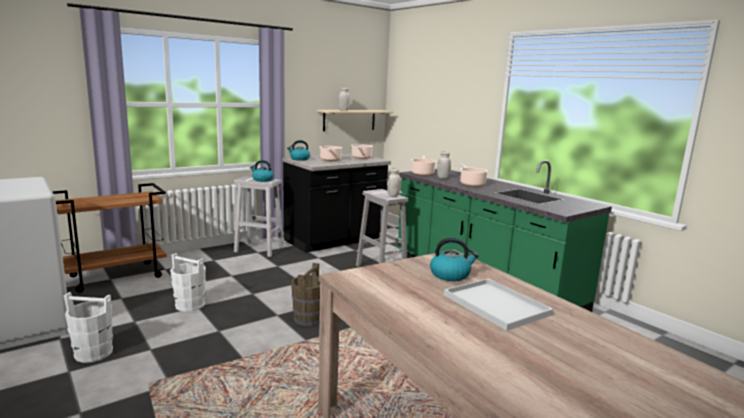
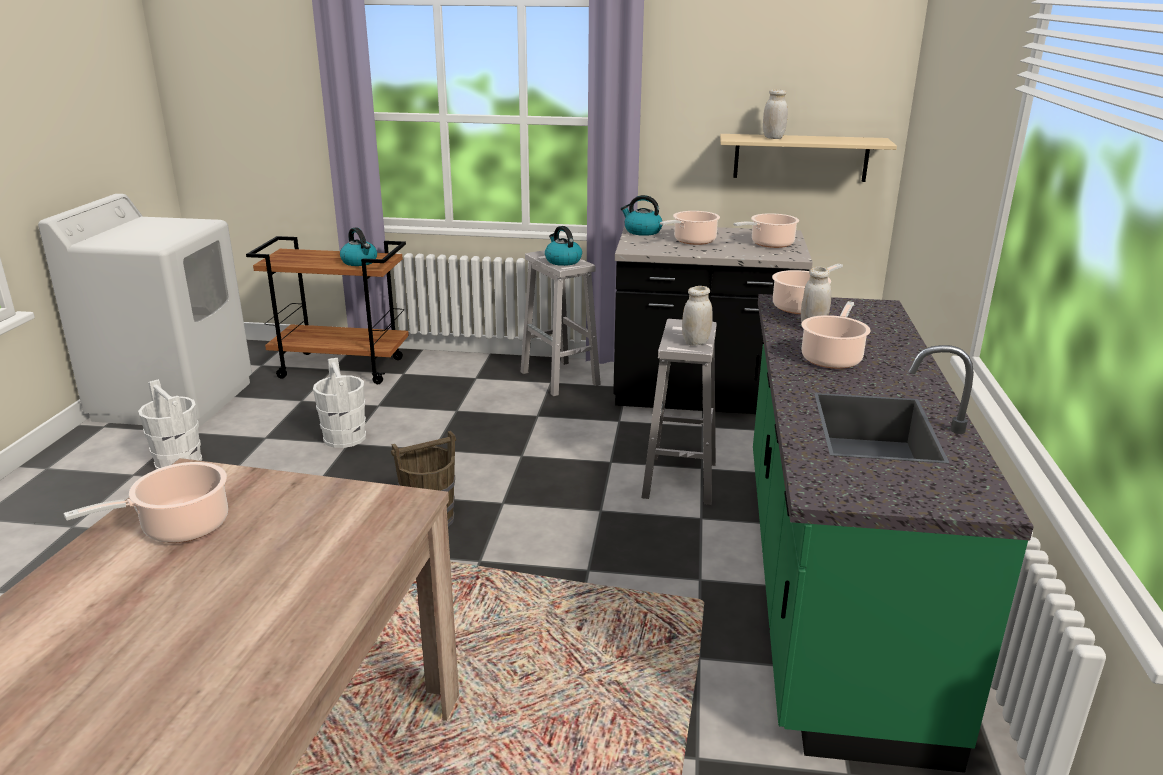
camera: 45 degrees right, 10 degrees up
kettle [430,238,479,281] -> kettle moved to [340,227,377,266]
white tray [444,278,553,331] -> none
none -> cooking pot [64,462,228,543]

